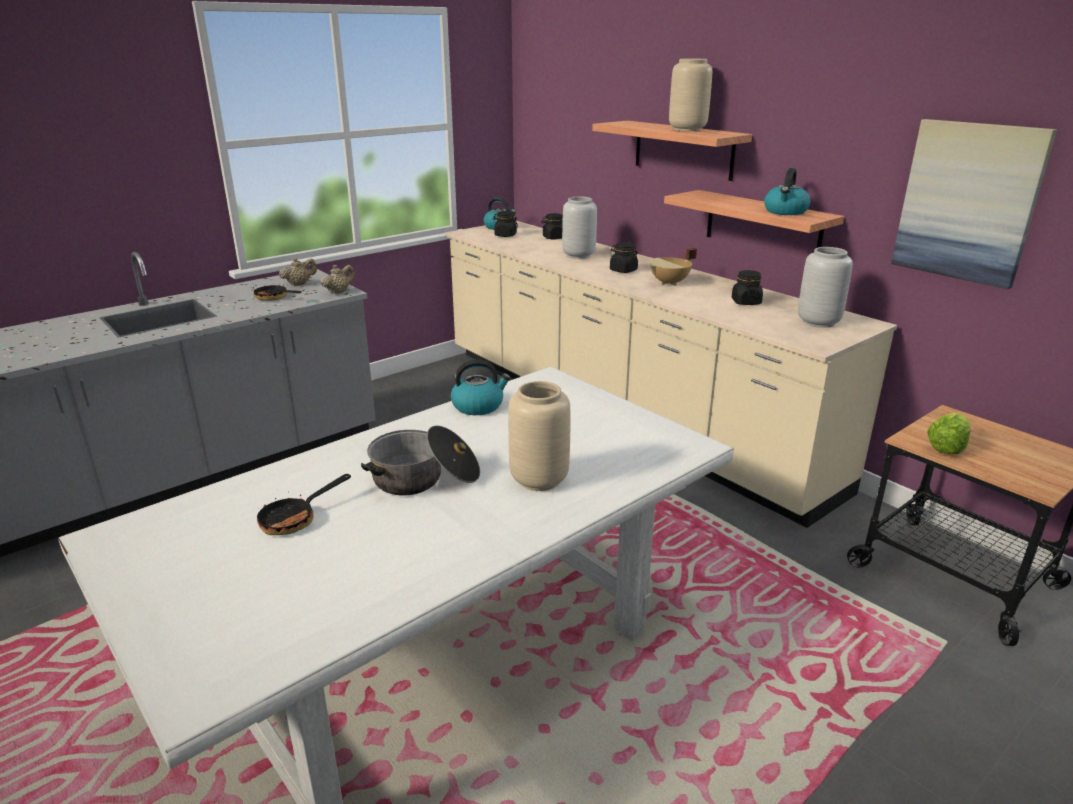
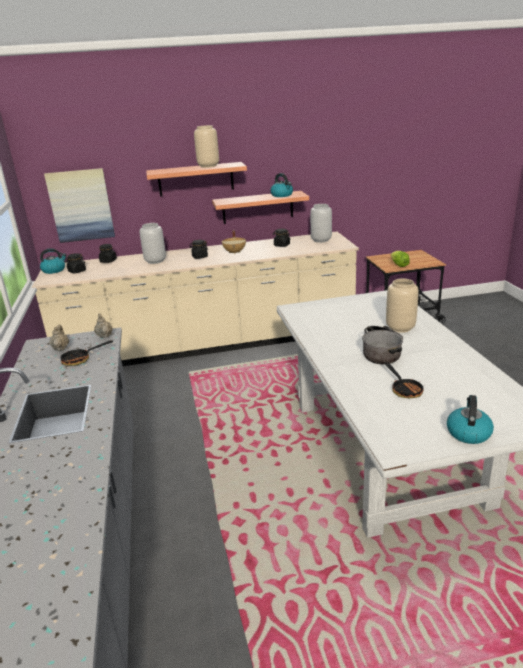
camera: 60 degrees left, 0 degrees up
kettle [451,360,511,415] -> kettle moved to [447,395,494,444]
picture [891,119,1057,289] -> picture moved to [44,168,115,243]

